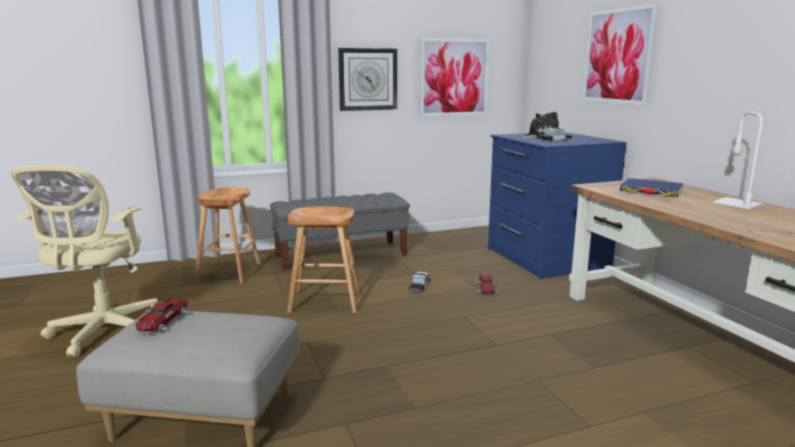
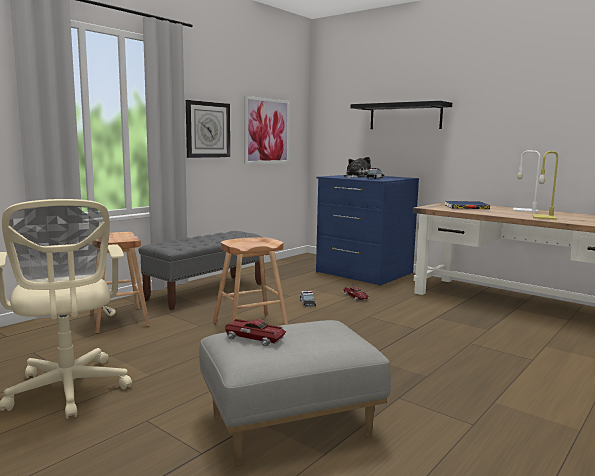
camera: 30 degrees left, 5 degrees down
toy car [133,297,189,333] -> toy car turned 135 degrees clockwise [225,319,286,346]
picture [582,3,658,106] -> black shelf [351,101,452,129]
none -> yellow table lamp [533,151,558,220]

